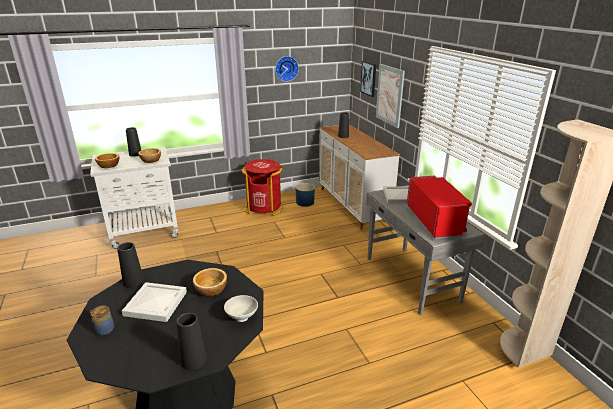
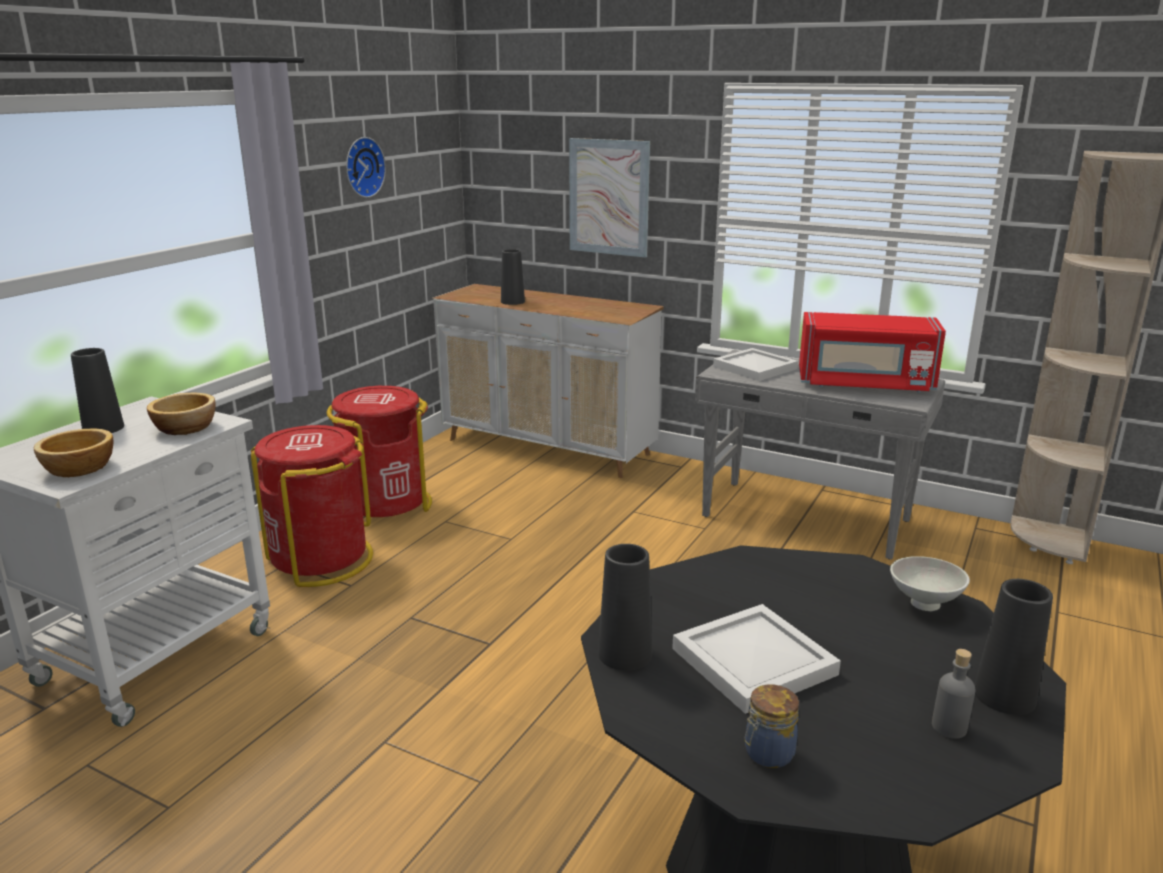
camera: 40 degrees left, 5 degrees down
bowl [193,268,227,297] -> none
blue planter [296,183,315,207] -> none
picture [360,61,376,97] -> none
red microwave [407,176,472,239] -> red microwave turned 150 degrees clockwise [799,312,946,392]
none -> red trash can [251,425,373,587]
none -> grey bottle [932,649,976,739]

